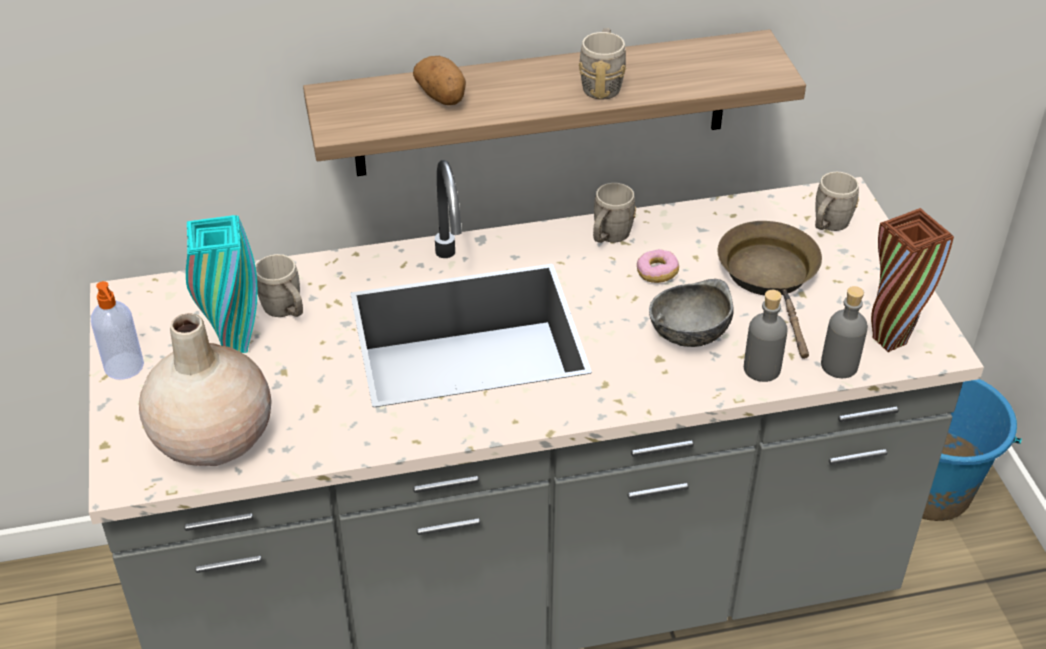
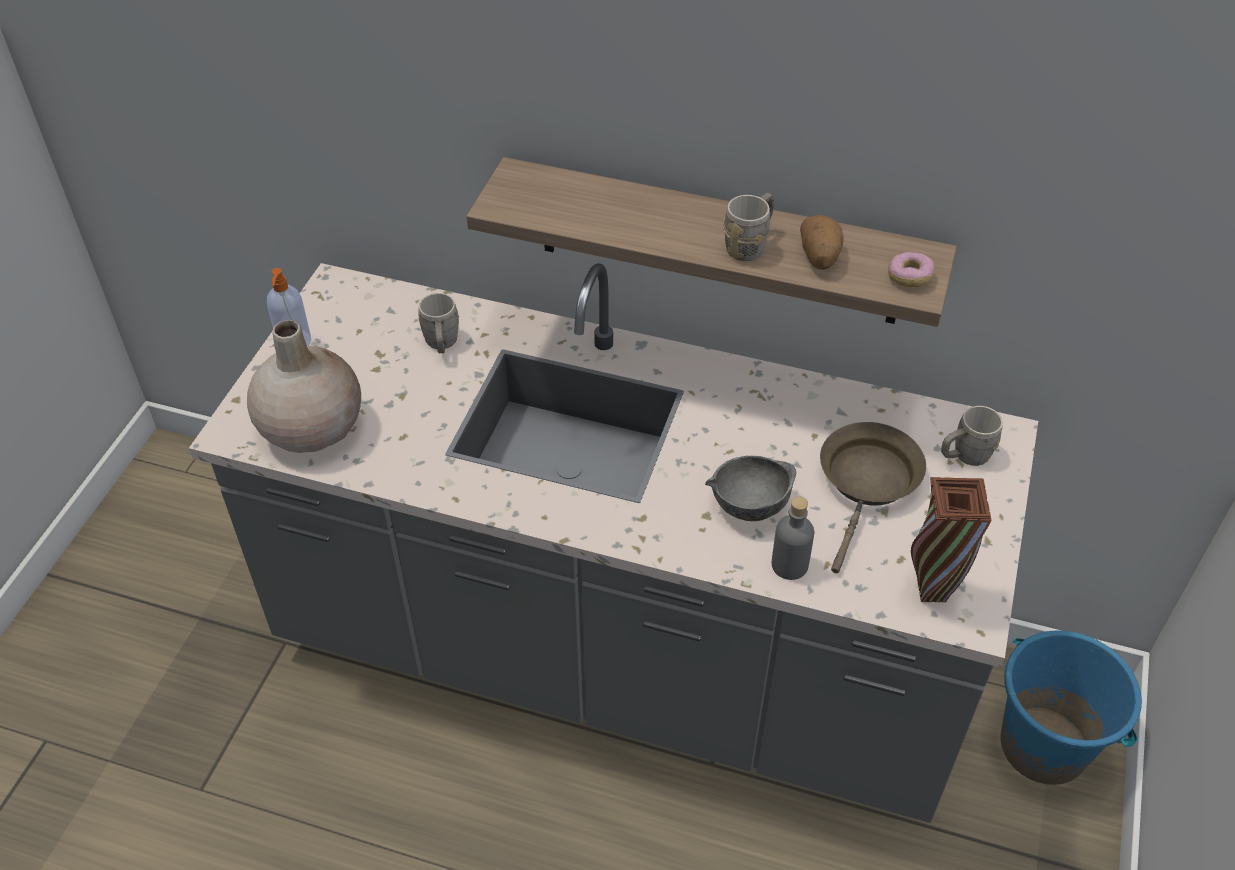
camera: 30 degrees right, 5 degrees up
turquoise vase [186,215,258,353] -> none
potato [413,56,466,105] -> potato moved to [800,215,844,270]
grey mug [593,183,636,243] -> none
donut [637,249,679,283] -> donut moved to [888,252,934,287]
grey bottle [821,286,868,378] -> none

